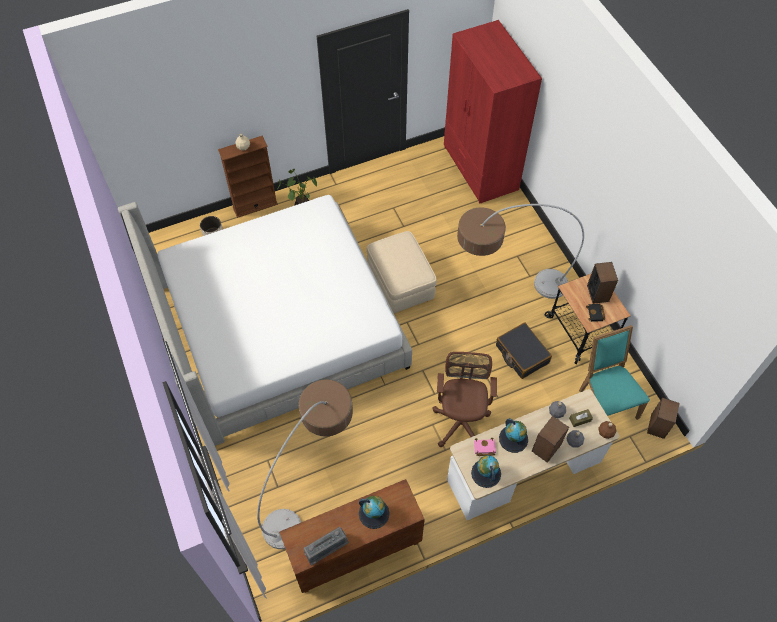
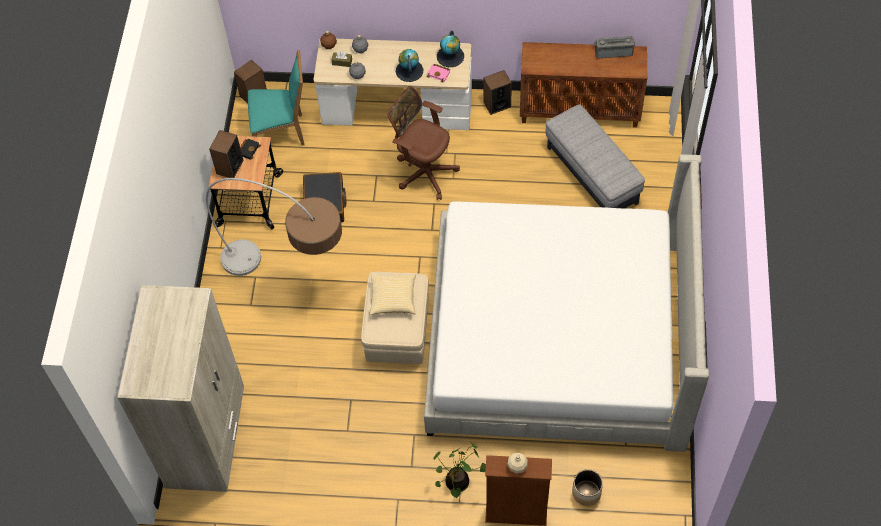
camera: 150 degrees left, 0 degrees up
floor lamp [257,380,353,549] -> grey ottoman [545,104,645,208]
globe [359,496,390,529] -> none
brown office chair [432,352,497,447] -> brown office chair turned 90 degrees clockwise [388,86,460,200]
red wardrobe [444,20,542,204] -> beige wardrobe [117,285,244,492]
speaker [532,416,569,463] -> speaker moved to [483,70,512,115]
turquoise chair [579,325,650,420] -> turquoise chair turned 105 degrees counterclockwise [248,49,304,146]
none -> pillow [370,274,416,315]

